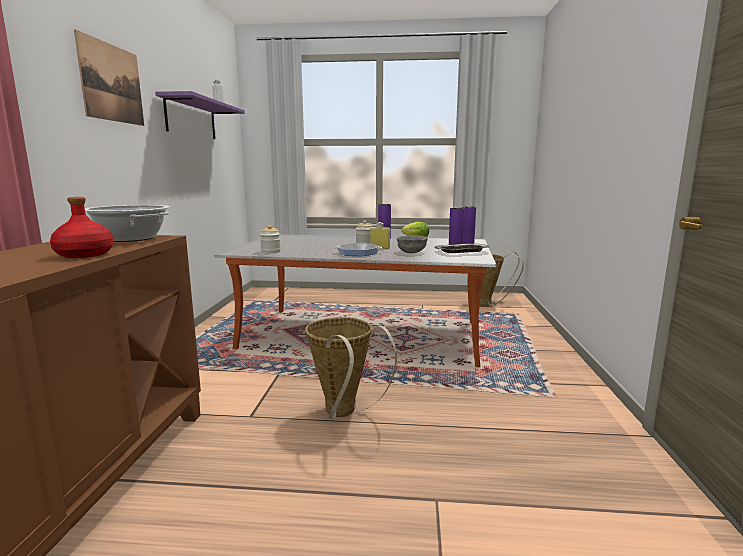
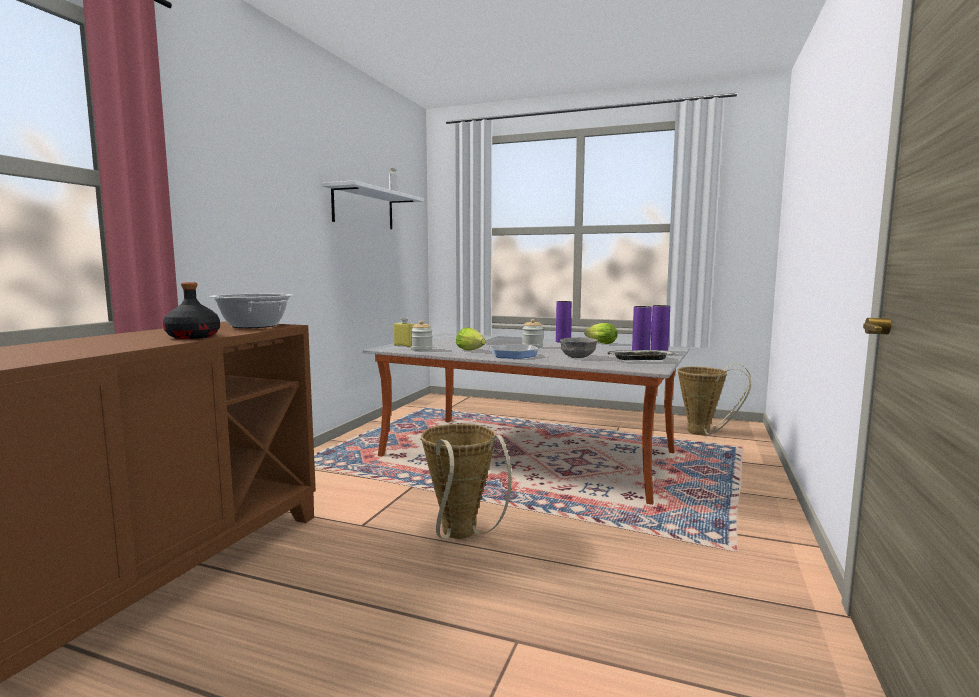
camera: 15 degrees right, 5 degrees down
red bottle [50,197,113,258] -> black bottle [163,282,220,339]
picture [74,29,144,126] -> none
purple shelf [155,91,245,139] -> white shelf [322,180,424,229]
yellow bottle [370,222,390,249] -> yellow bottle moved to [394,317,414,347]
none -> lettuce [456,327,486,351]

